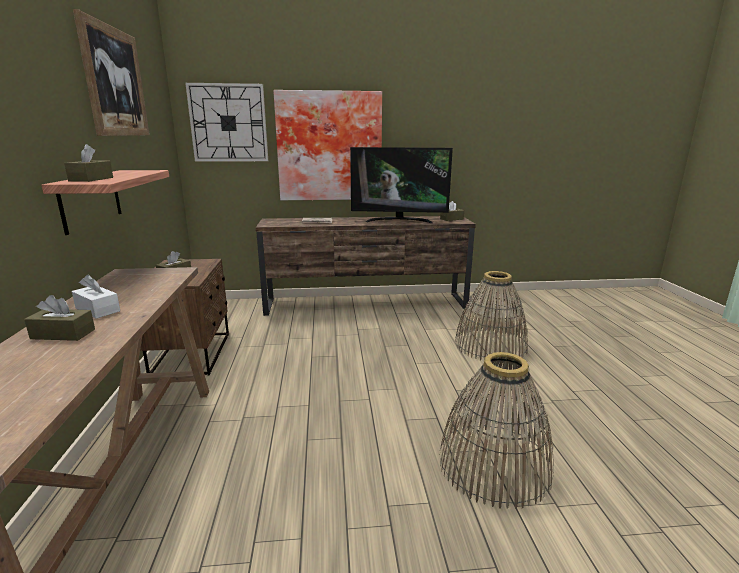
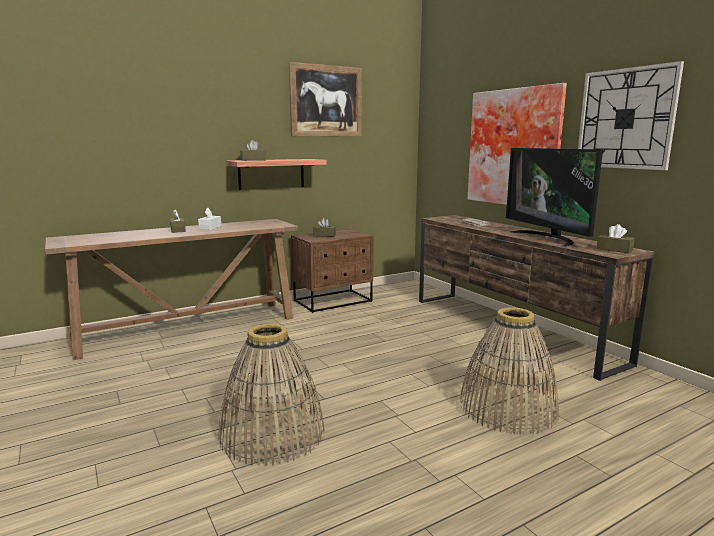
camera: 65 degrees right, 5 degrees down
wall clock [185,83,268,161] -> wall clock moved to [578,61,684,170]

